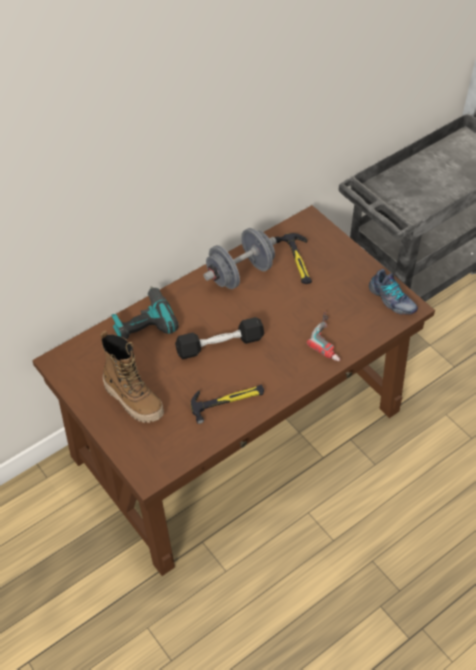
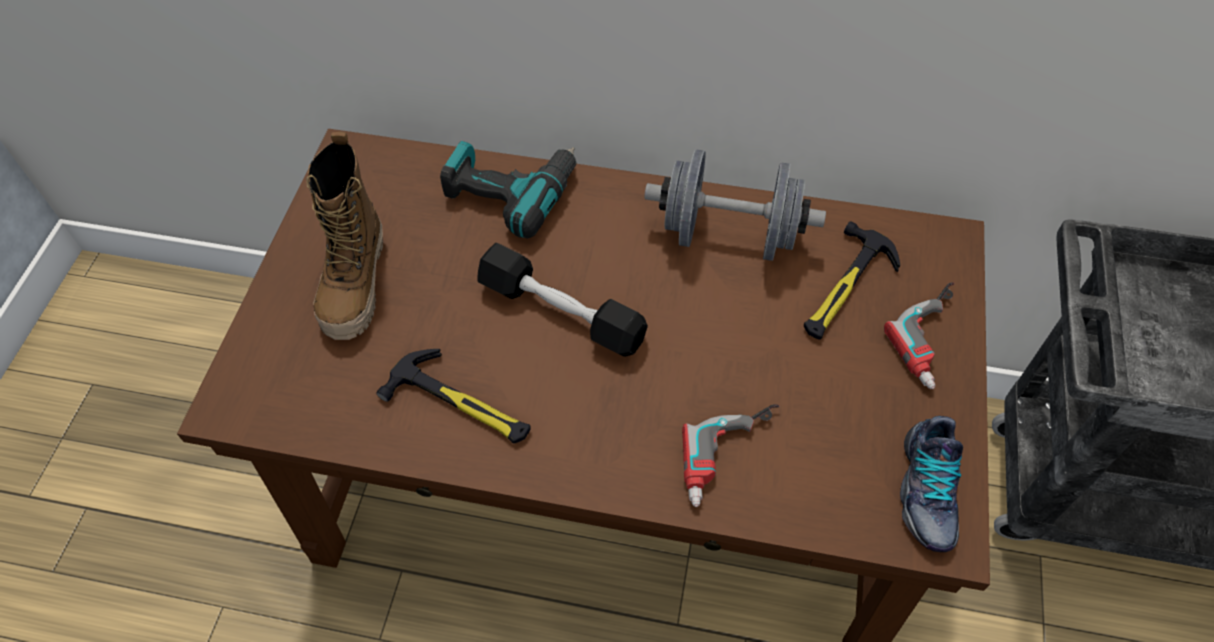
camera: 50 degrees right, 5 degrees up
none -> power drill [884,282,954,389]

